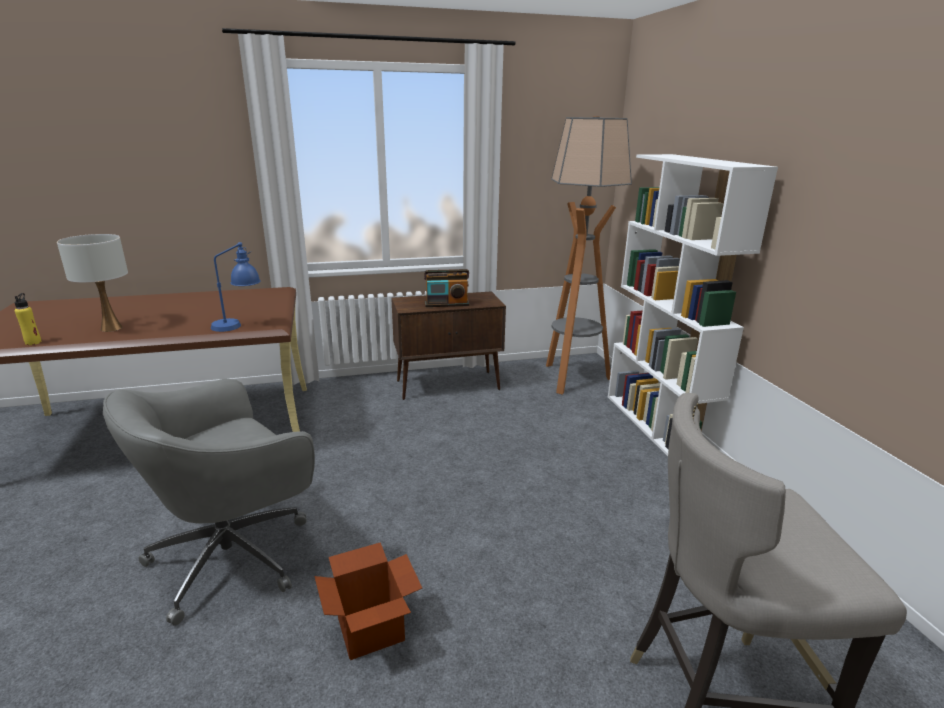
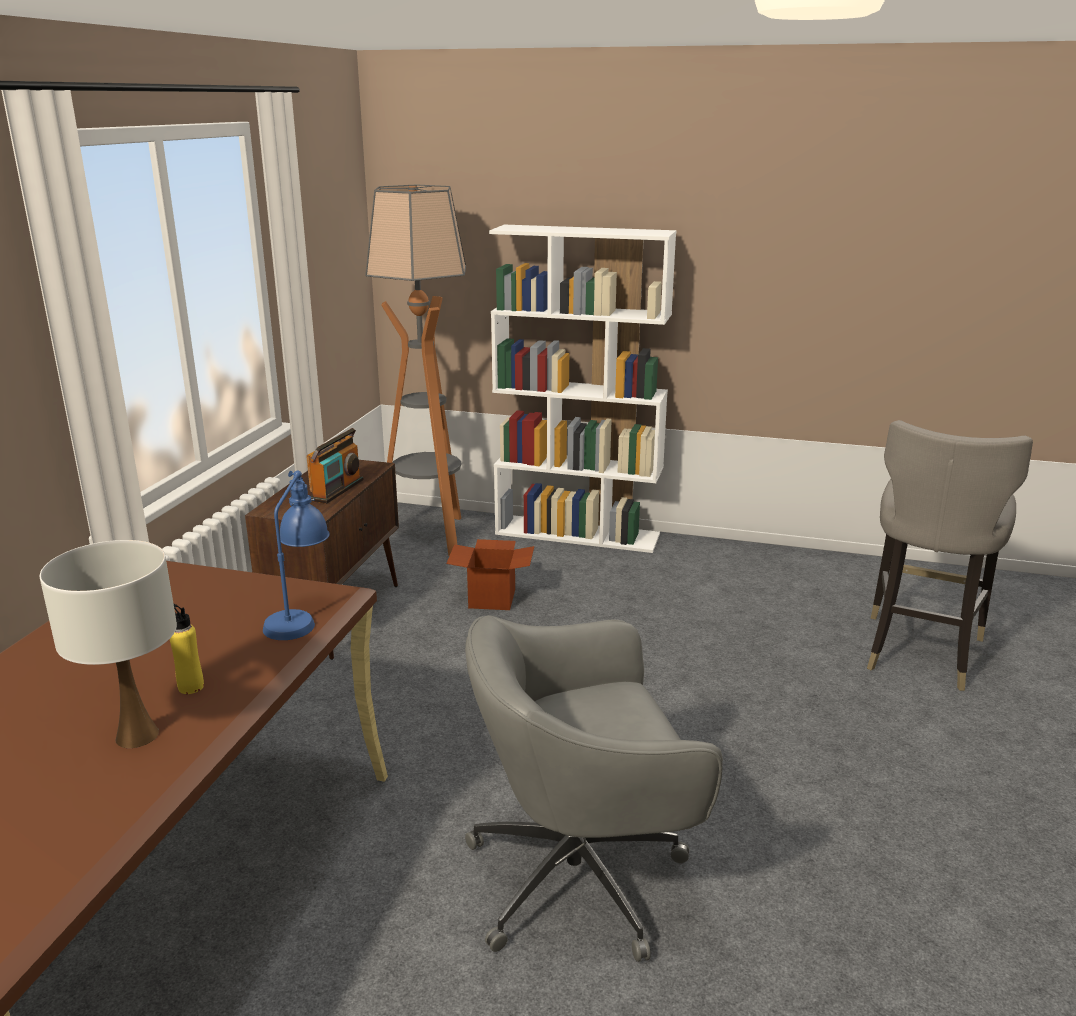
camera: 60 degrees left, 0 degrees up
yellow bottle [14,293,42,345] -> yellow bottle moved to [170,603,204,694]
grey office chair [103,379,315,626] -> grey office chair turned 90 degrees clockwise [465,615,723,962]
cardboard box [314,542,422,660] -> cardboard box moved to [446,539,534,610]

